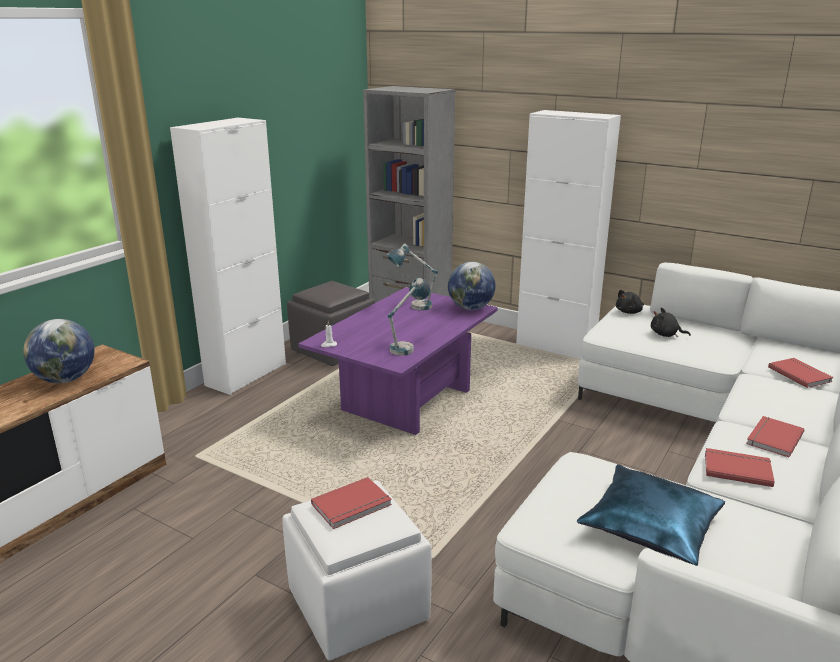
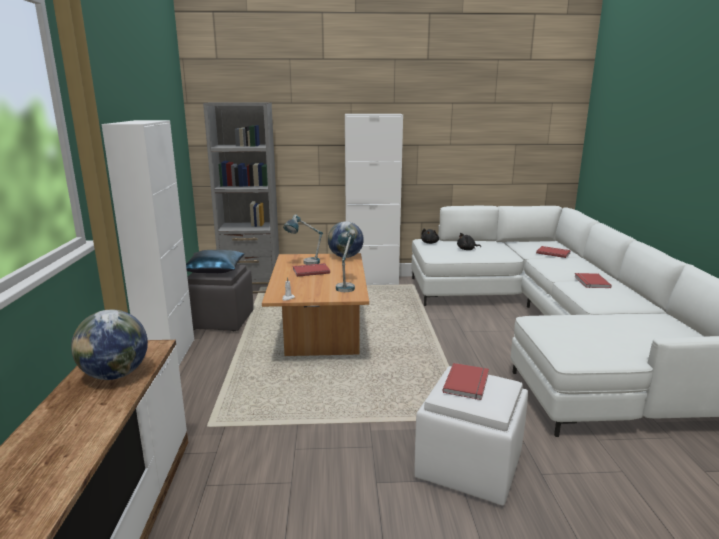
camera: 35 degrees left, 5 degrees down
purple coffee table [298,287,498,435] -> brown coffee table [262,253,369,356]
blue pillow [577,464,725,566] -> blue pillow moved to [186,250,244,273]
red book [705,448,775,487] -> red book moved to [293,263,330,277]

